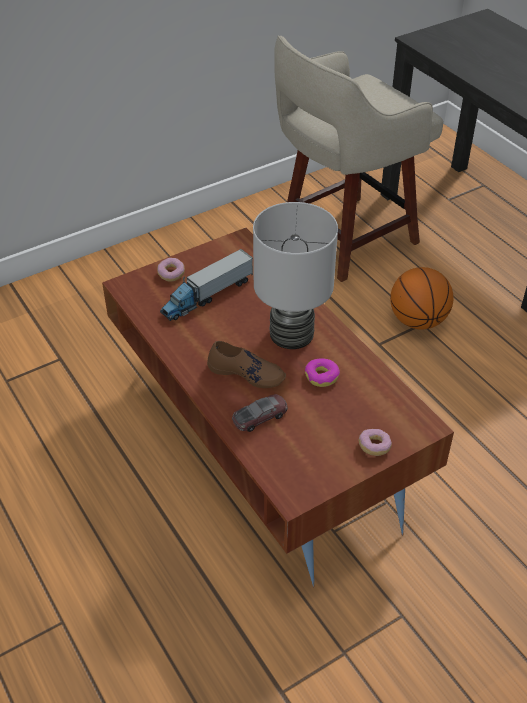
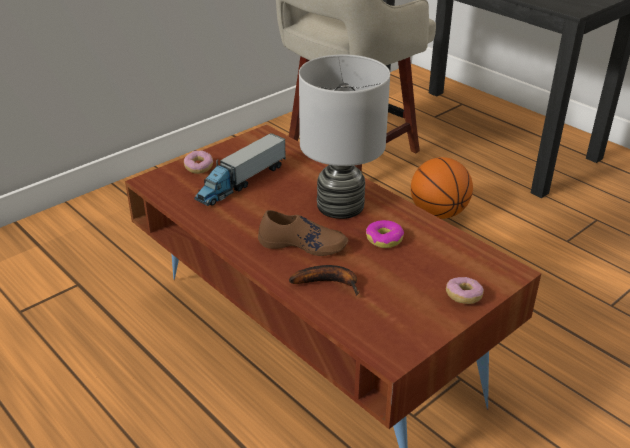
camera: 10 degrees left, 10 degrees down
toy car [232,394,288,432] -> banana [289,265,359,296]

